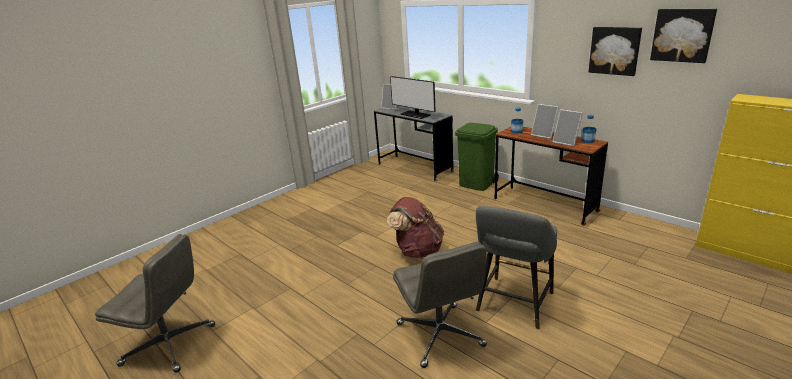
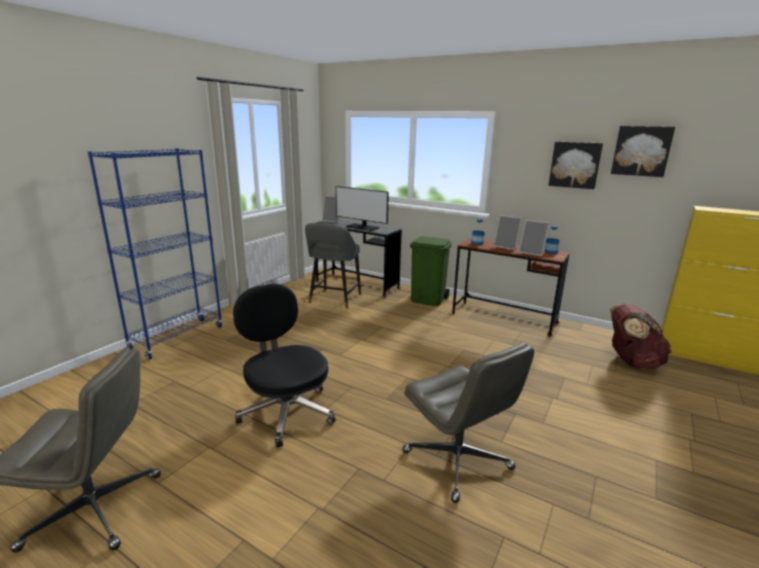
camera: 15 degrees left, 5 degrees down
brown backpack [387,197,444,258] -> brown backpack moved to [609,304,672,368]
grey stool [476,206,557,329] -> grey stool moved to [305,223,361,309]
none -> blue bookcase [88,148,223,359]
none -> black office chair [233,284,336,448]

